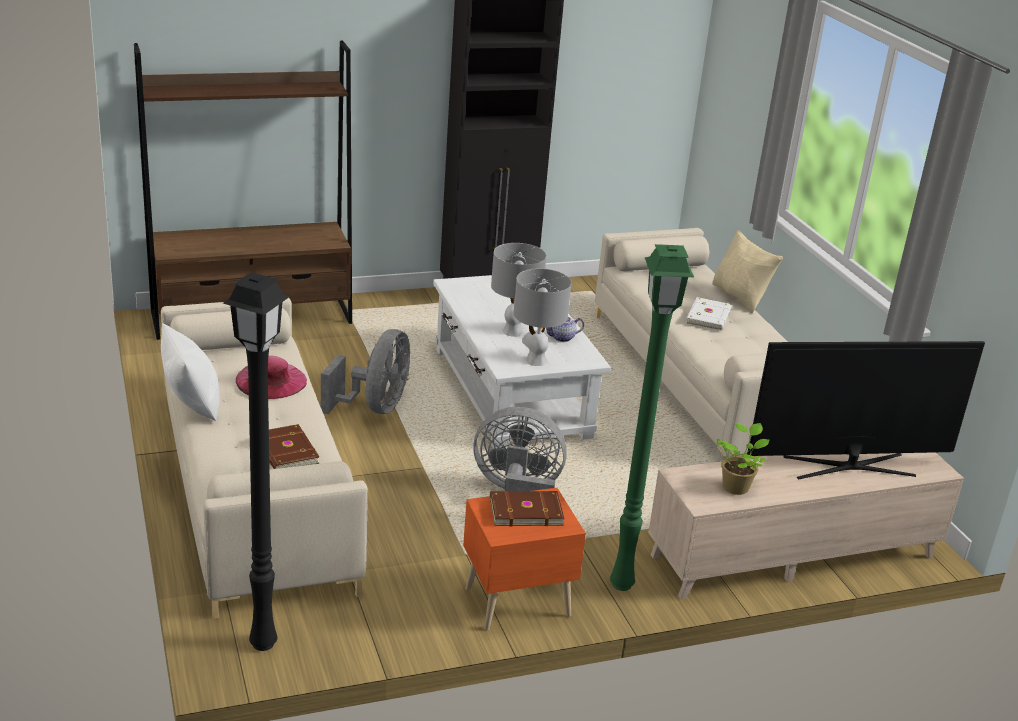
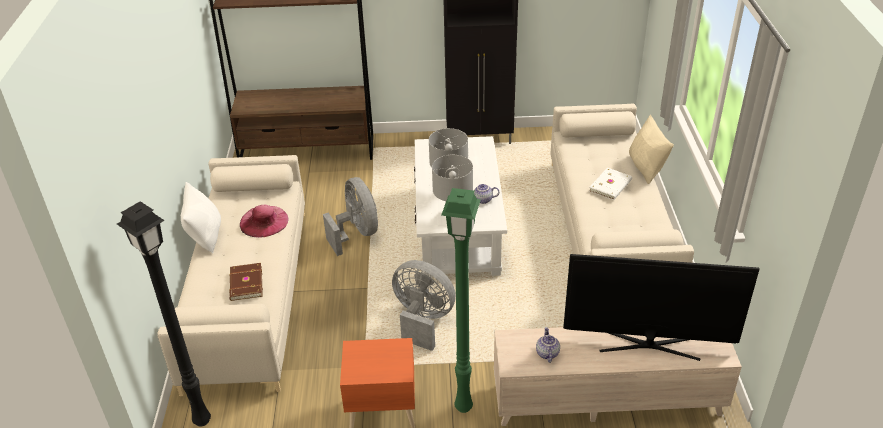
camera: 20 degrees right, 10 degrees up
grey fan [321,329,410,414] -> grey fan turned 60 degrees counterclockwise [323,177,378,256]
brown book [490,491,564,527] -> none
potted plant [716,423,769,495] -> teapot [536,327,560,363]

